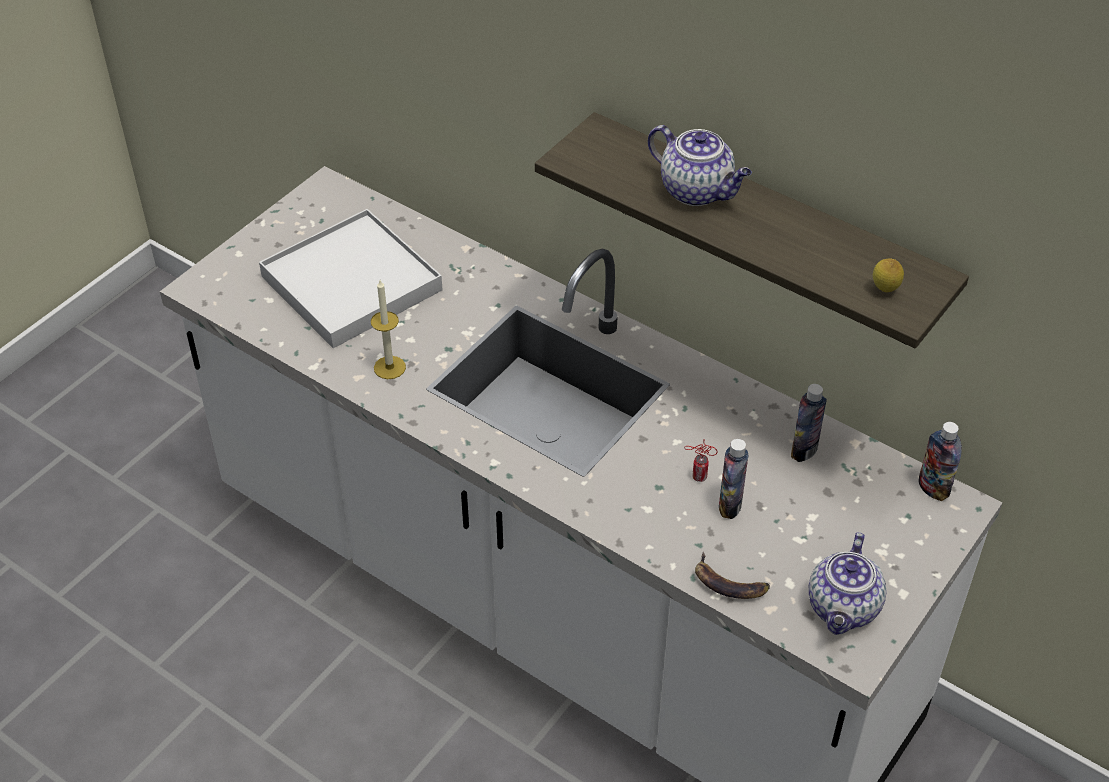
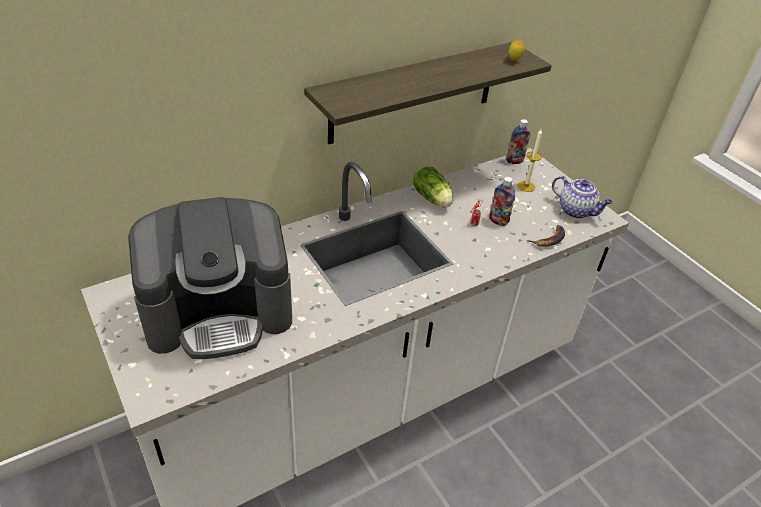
camera: 70 degrees left, 5 degrees down
white tray [259,209,443,348] -> coffee machine [128,197,292,359]
candle [371,280,406,379] -> candle moved to [517,129,542,192]
teapot [648,125,752,206] -> none
bottle [791,384,827,462] -> none
none -> lettuce [413,166,454,208]

